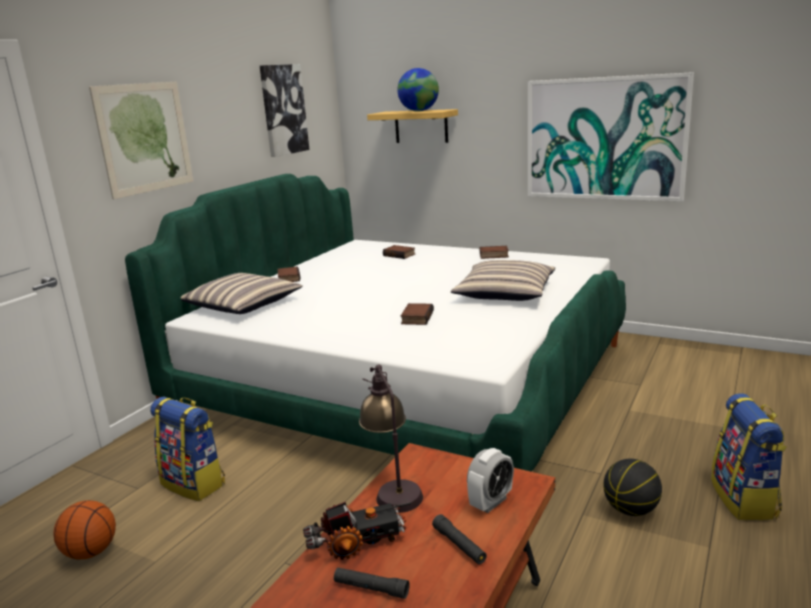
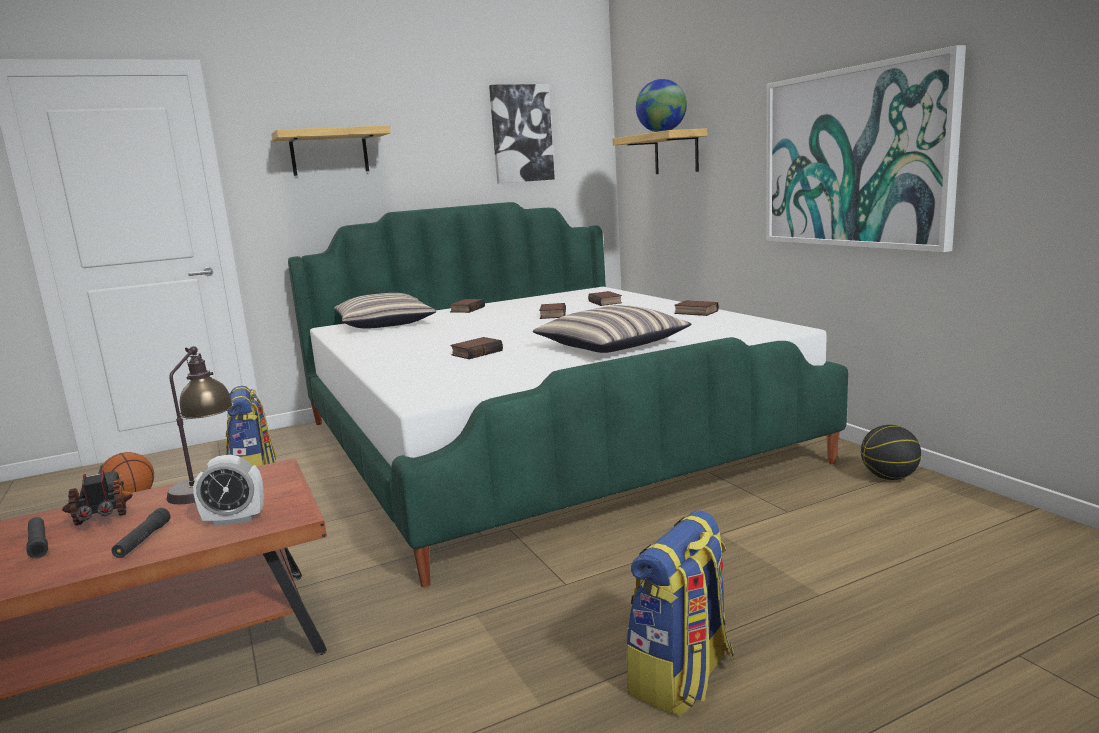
camera: 35 degrees right, 5 degrees down
picture [89,81,193,199] -> shelf [271,126,391,176]
toy truck [303,502,411,560] -> toy truck turned 135 degrees counterclockwise [62,464,133,525]
basketball [603,459,662,516] -> basketball moved to [861,425,921,480]
none -> book [539,303,566,319]

